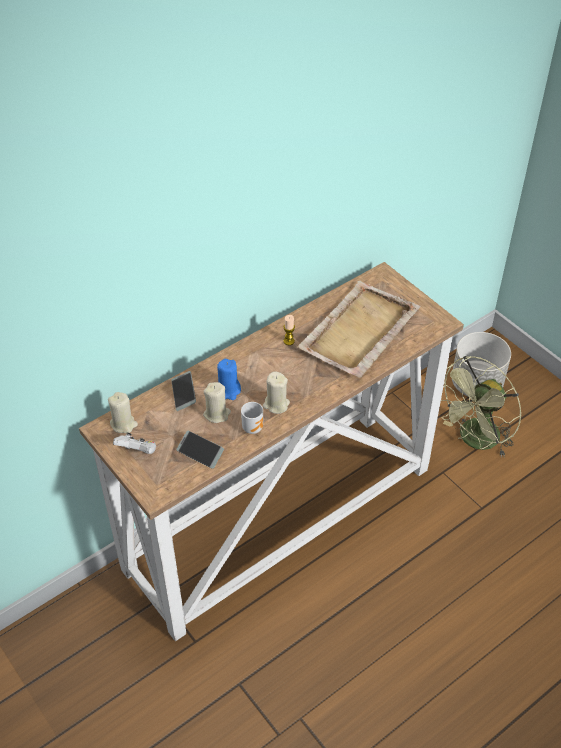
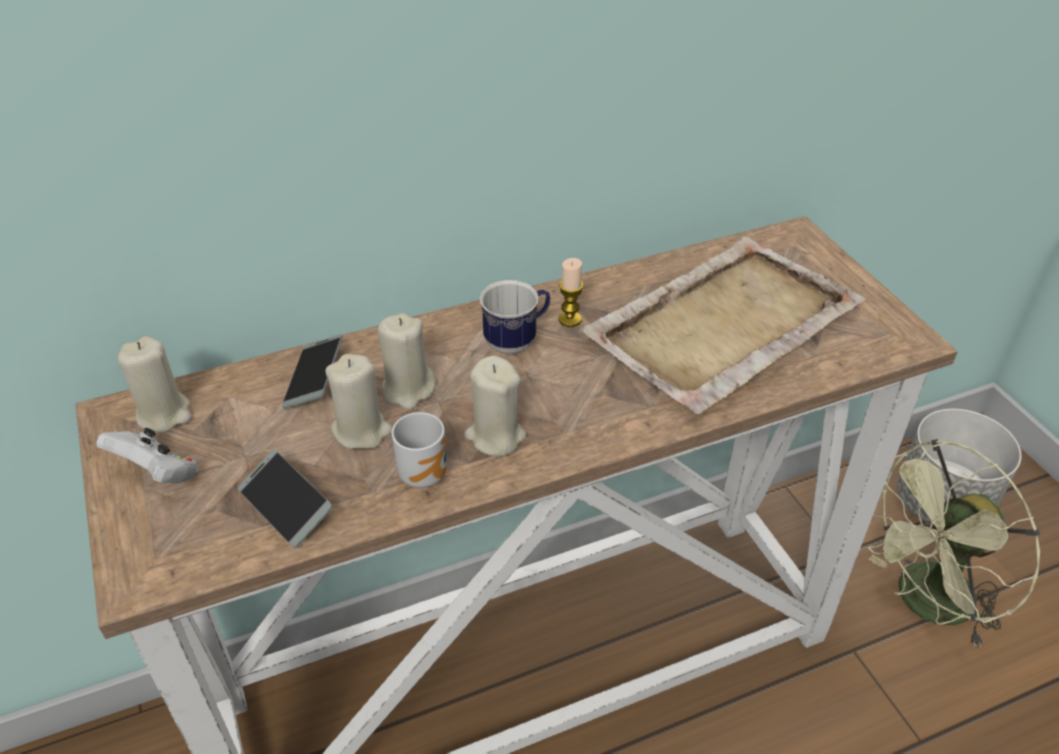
camera: 15 degrees right, 5 degrees down
blue candle [217,358,241,400] -> beige candle [378,313,436,409]
none -> mug [480,280,550,354]

